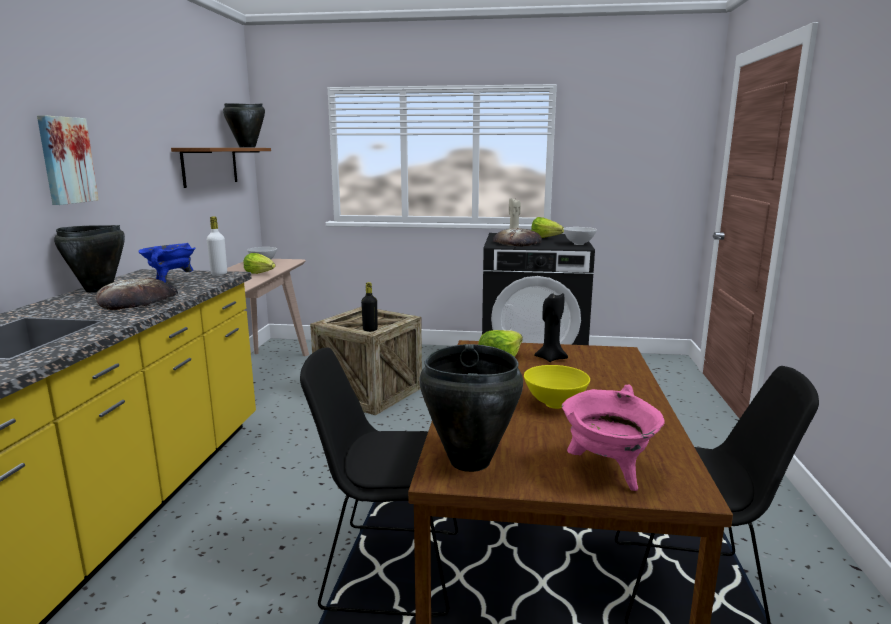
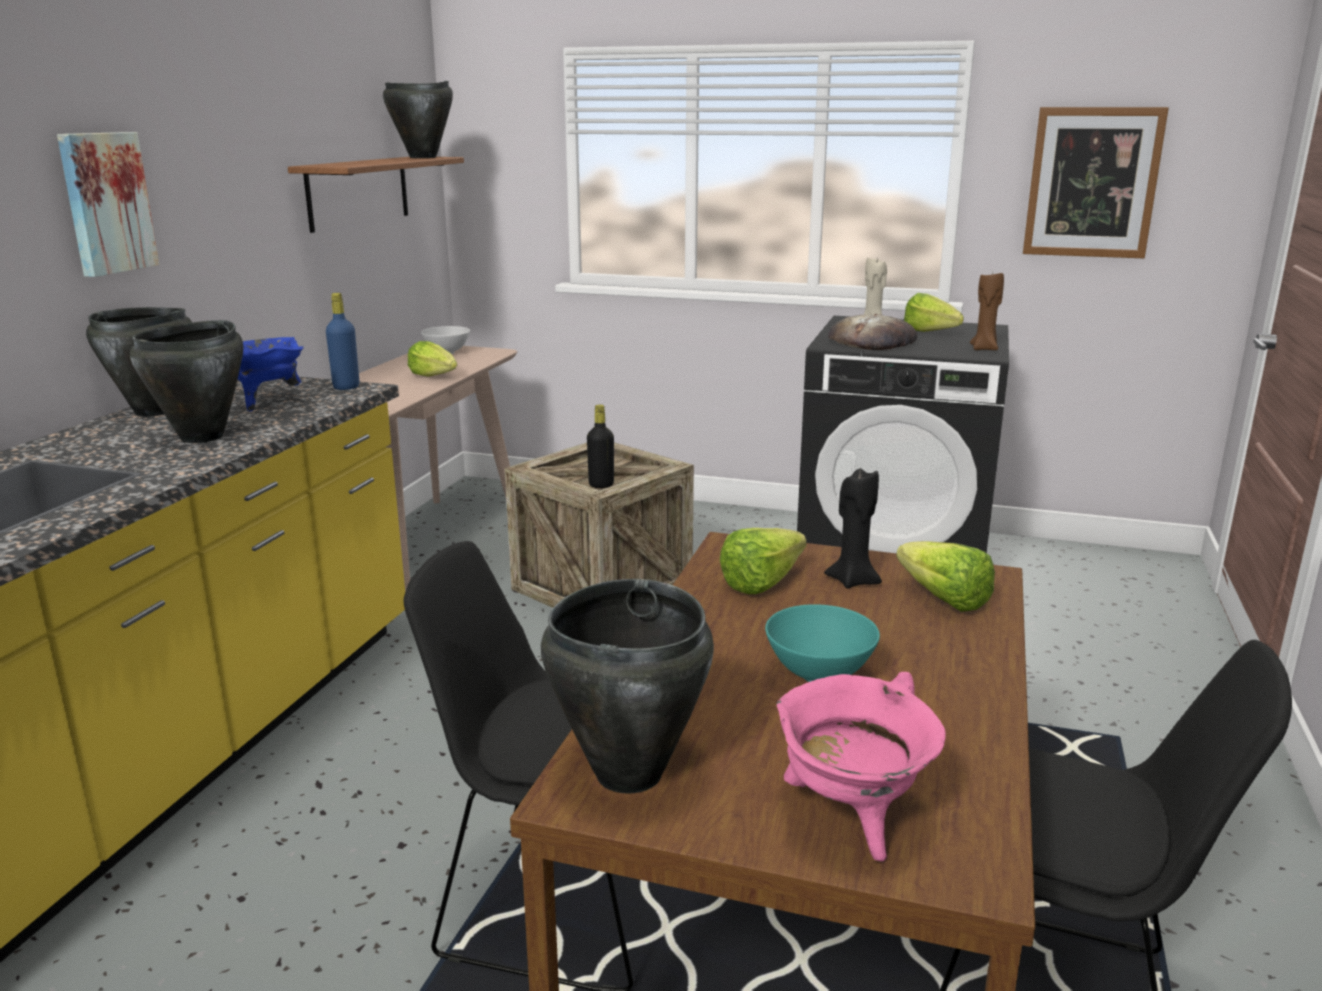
camera: 10 degrees right, 5 degrees up
bread [96,278,178,310] -> black cooking pot [130,320,244,443]
white bottle [207,216,227,275] -> blue bottle [326,293,359,390]
yellow bowl [524,365,590,409] -> turquoise bowl [765,604,880,682]
white bowl [563,227,597,245] -> brown candle [970,271,1004,350]
none -> lettuce [896,541,995,612]
none -> picture [1023,107,1169,258]

